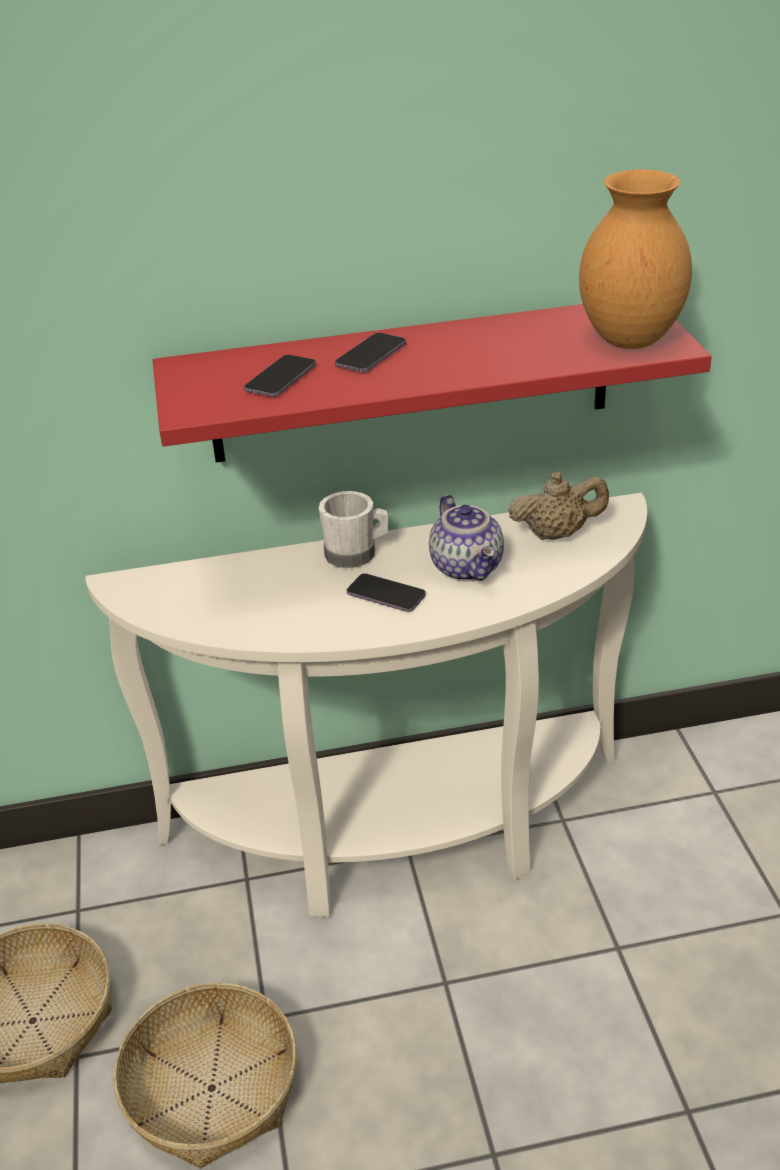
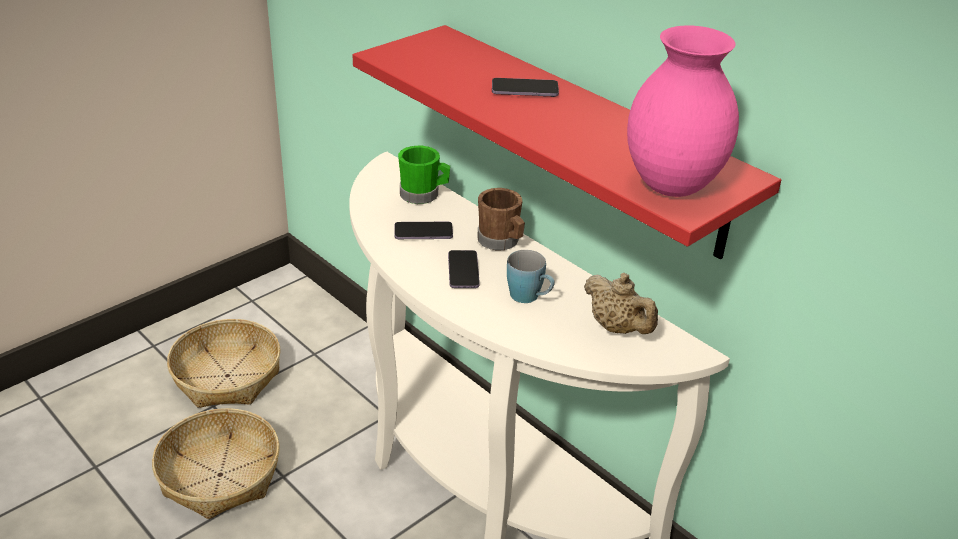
camera: 55 degrees right, 0 degrees up
phone [244,355,316,397] -> phone moved to [395,222,453,239]
white mug [319,491,388,568] -> brown mug [477,188,525,251]
teapot [429,494,504,581] -> blue mug [507,250,555,303]
brown vase [579,170,692,349] -> pink vase [627,25,739,197]
none -> green mug [398,146,450,204]

